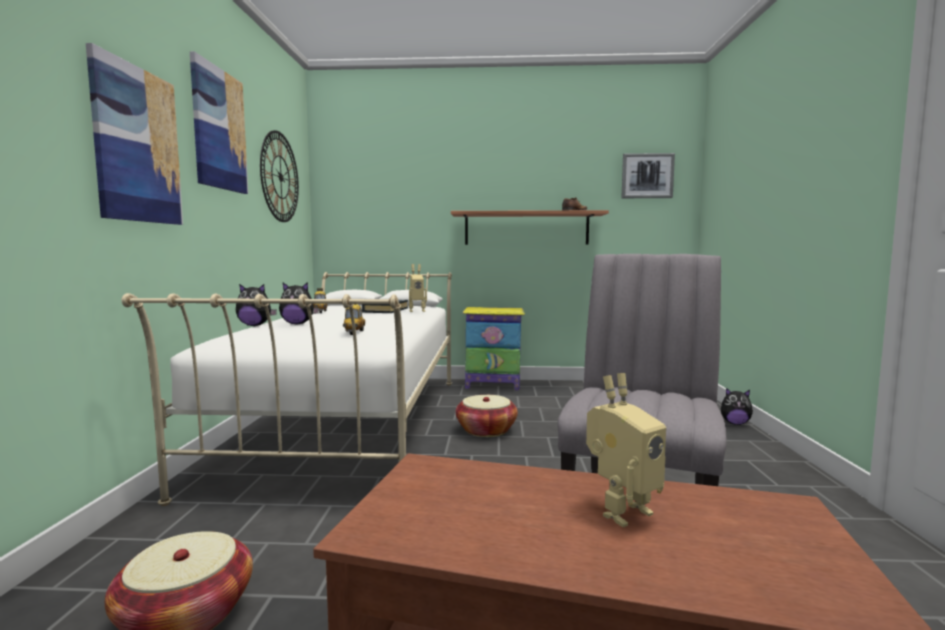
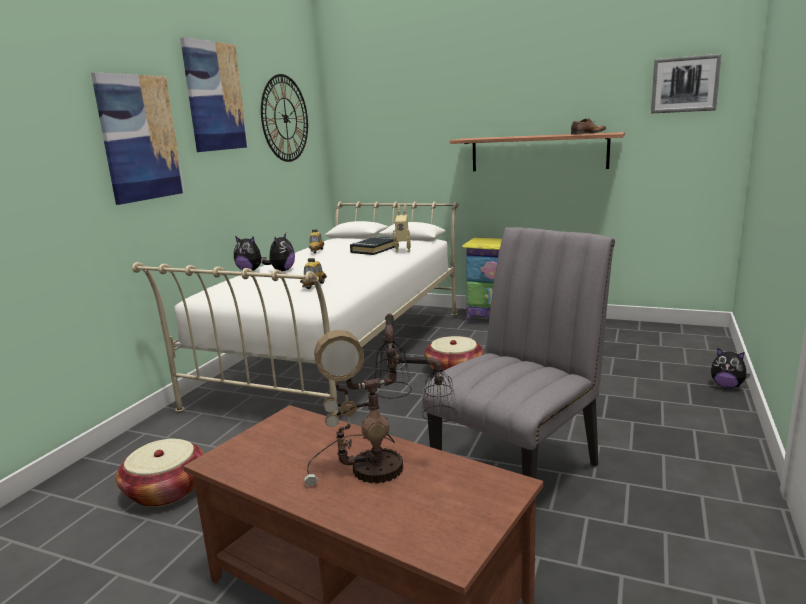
camera: 20 degrees right, 10 degrees up
plush toy [279,282,319,324] -> plush toy turned 90 degrees counterclockwise [262,233,295,271]
toy robot [586,373,666,527] -> table lamp [304,313,458,486]

